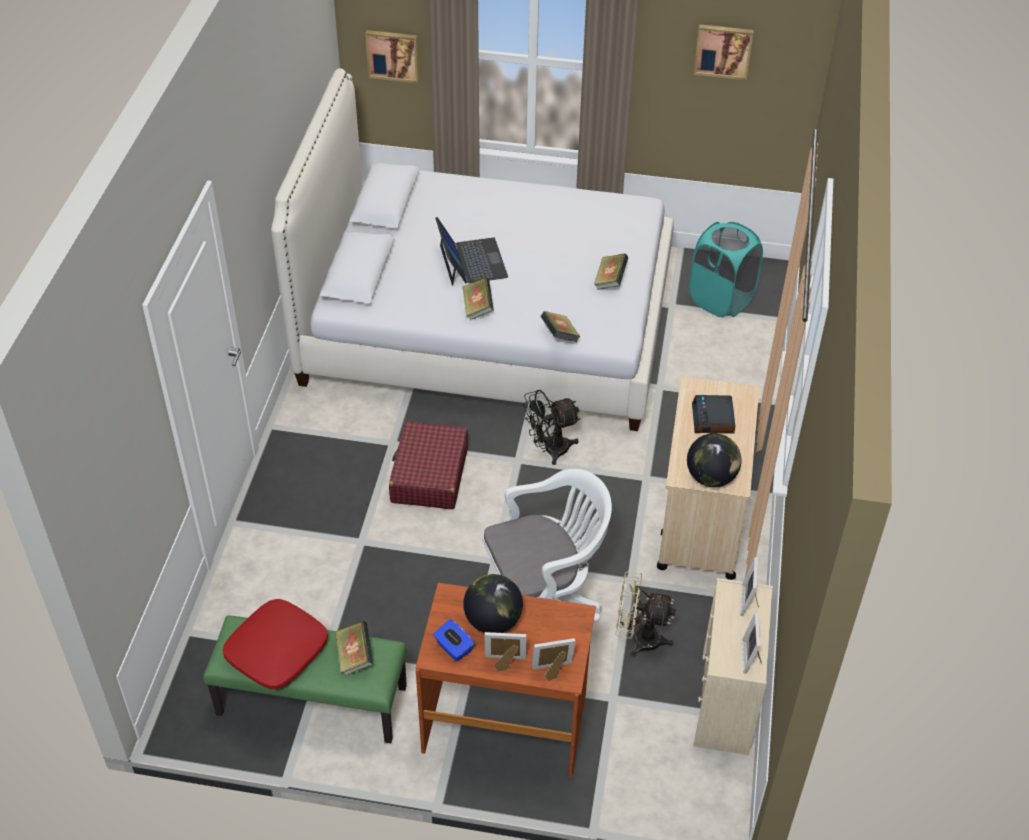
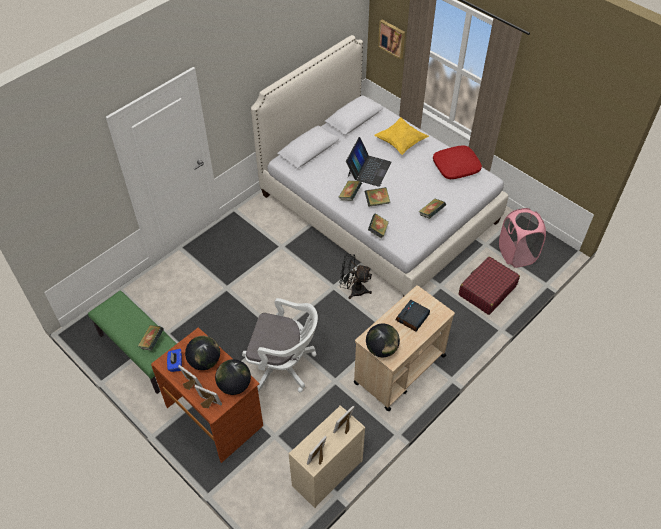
camera: 35 degrees right, 5 degrees up
red pillow [223,599,328,689] -> red pillow moved to [433,145,482,179]
red suitcase [389,422,468,509] -> red suitcase moved to [459,256,520,315]
beige fan [616,571,676,657] -> none
turquoise laundry basket [689,222,763,317] -> pink laundry basket [499,208,546,268]
picture [693,24,754,80] -> none
none -> globe [215,359,251,395]
none -> book [365,187,390,207]
none -> yellow pillow [374,117,429,155]

